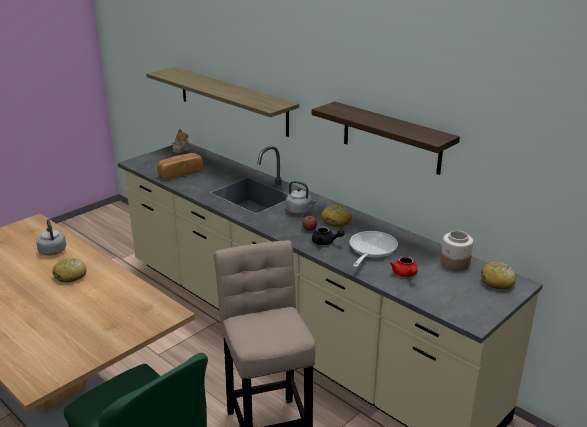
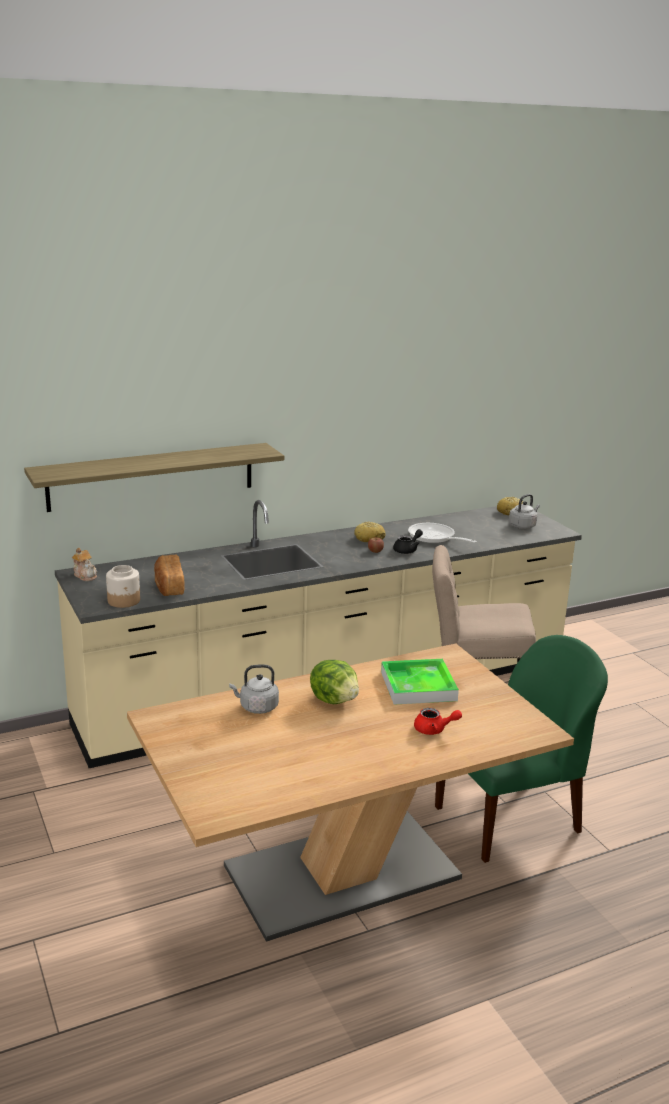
camera: 70 degrees left, 5 degrees down
bread [52,258,86,282] -> lettuce [310,660,359,704]
grey kettle [286,181,318,215] -> grey kettle moved to [509,494,540,529]
shelf [312,101,460,175] -> none
red teapot [390,255,418,277] -> red teapot moved to [414,708,462,735]
jar [441,231,473,270] -> jar moved to [106,565,140,608]
none -> tray [381,659,459,705]

